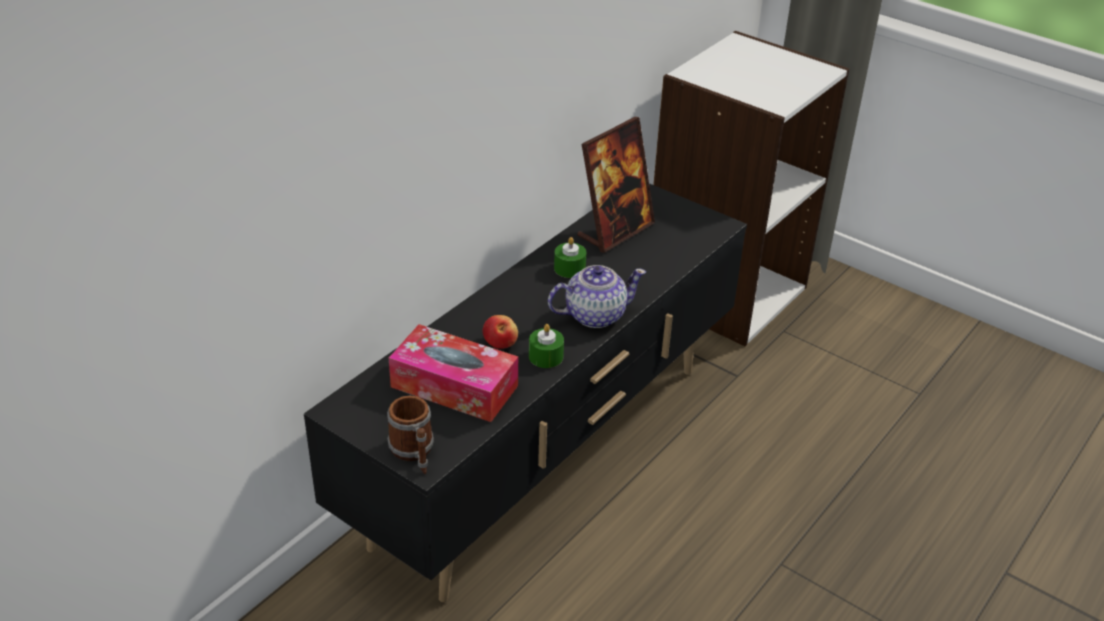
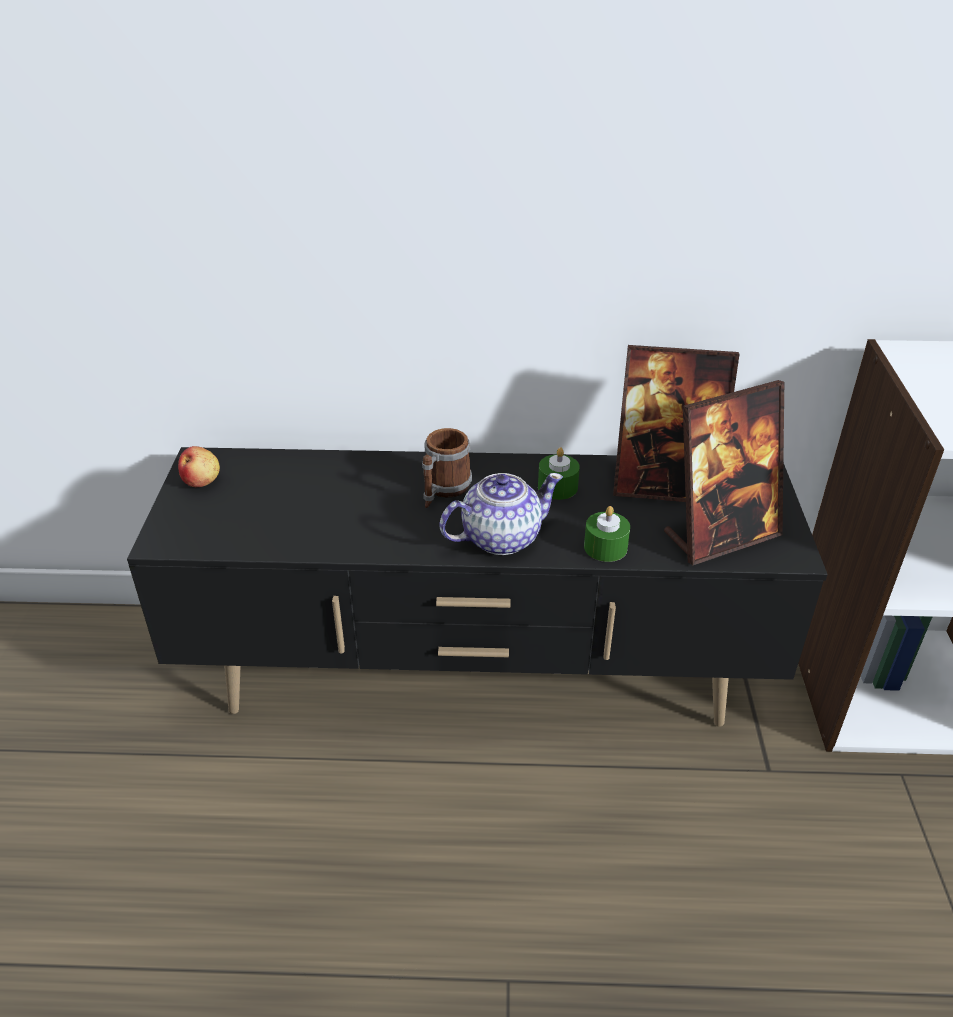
camera: 55 degrees right, 0 degrees up
mug [387,395,434,474] -> mug moved to [422,428,472,508]
tissue box [389,324,518,422] -> none
apple [483,315,518,349] -> apple moved to [178,446,220,487]
green candle [529,324,564,368] -> green candle moved to [584,506,630,562]
teapot [548,265,646,328] -> teapot turned 60 degrees counterclockwise [439,473,563,555]
none -> picture frame [664,380,784,565]

